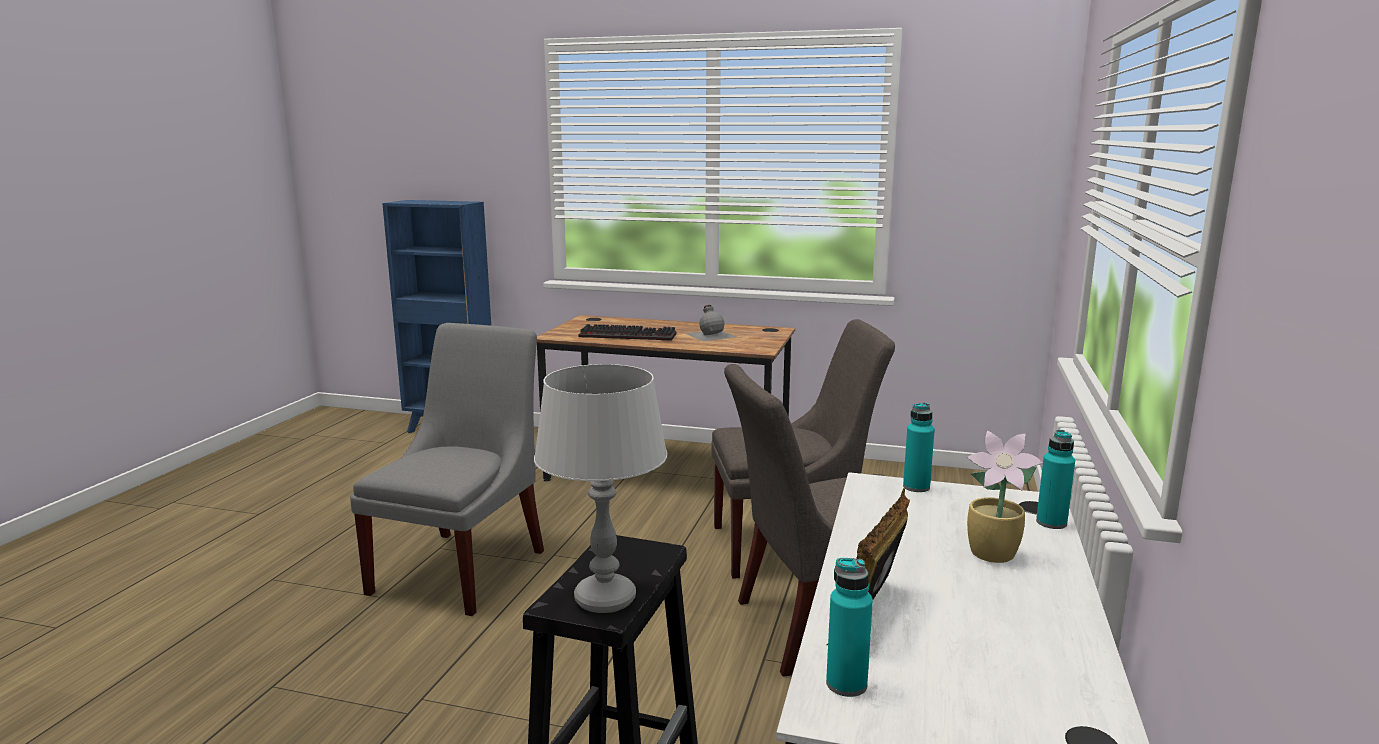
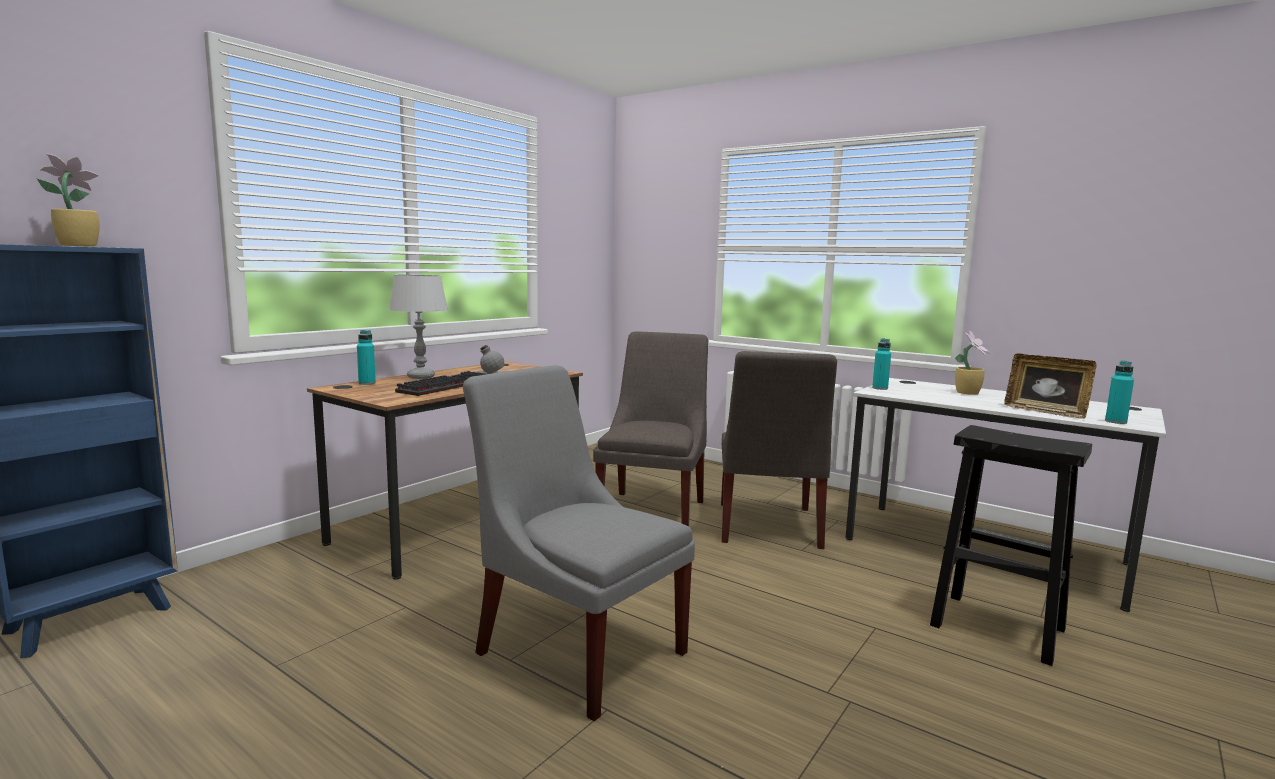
camera: 70 degrees left, 5 degrees down
grey table lamp [534,364,668,613] -> grey table lamp moved to [389,275,448,379]
turquoise bottle [1036,430,1075,529] -> turquoise bottle moved to [357,330,376,385]
none -> potted plant [37,154,99,247]

